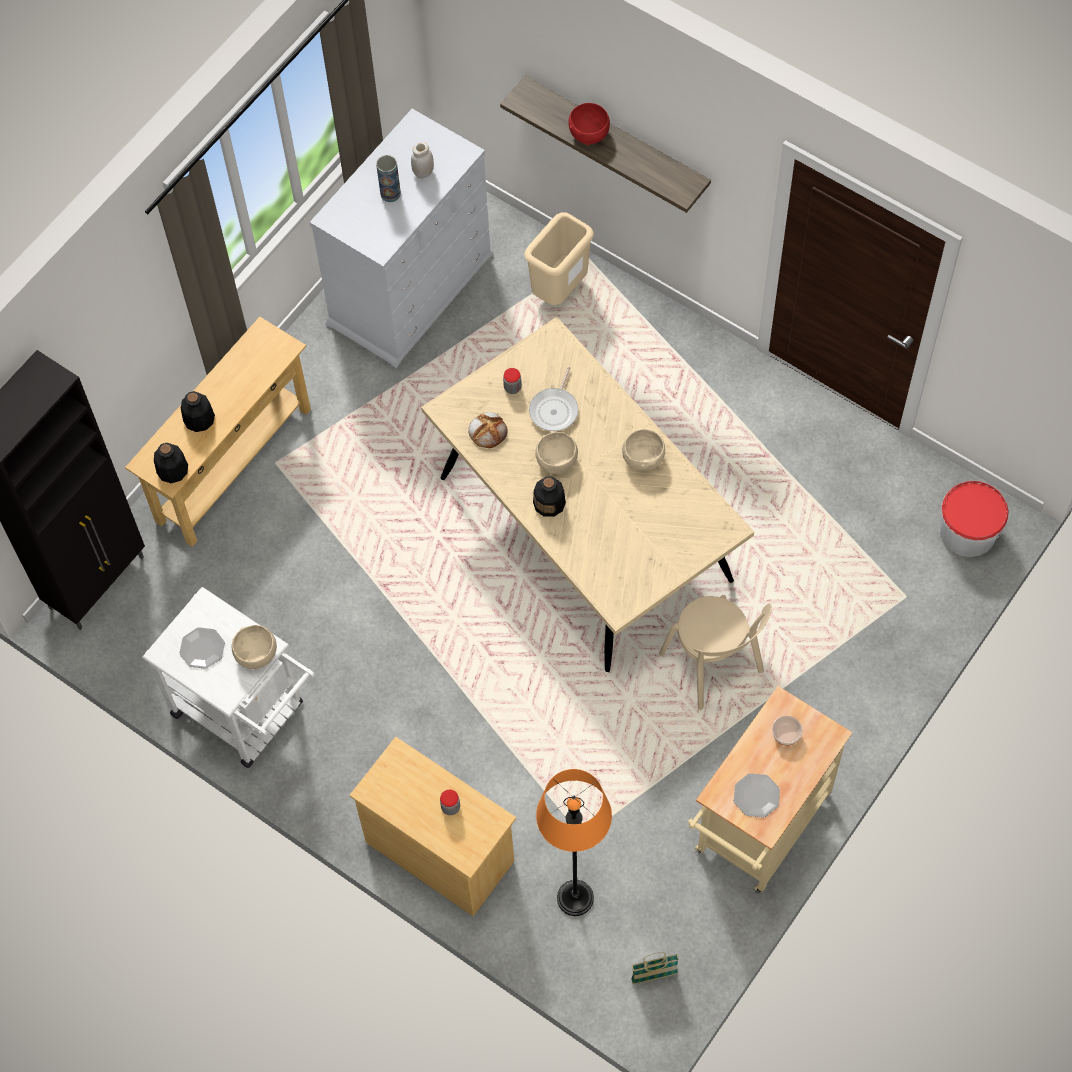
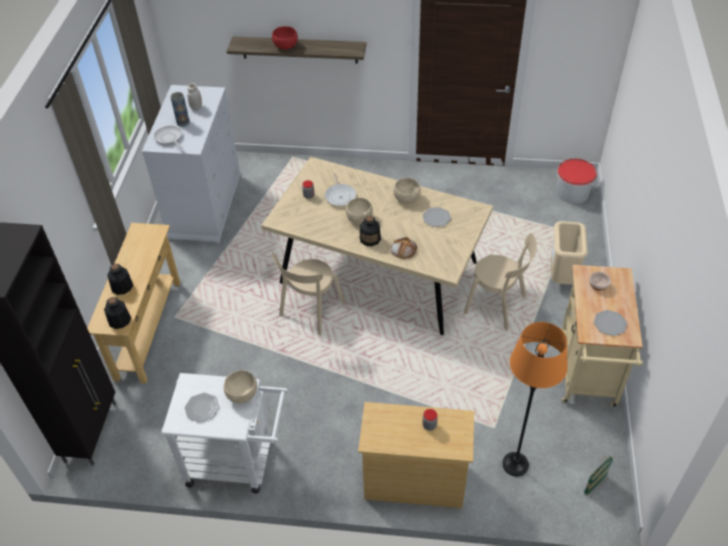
camera: 30 degrees left, 15 degrees down
bread [468,412,508,448] -> bread moved to [391,237,417,259]
beige trash can [524,212,594,305] -> beige trash can moved to [551,221,588,285]
none -> frying pan [154,126,183,149]
none -> beige chair [271,252,345,335]
none -> plate [423,207,451,227]

